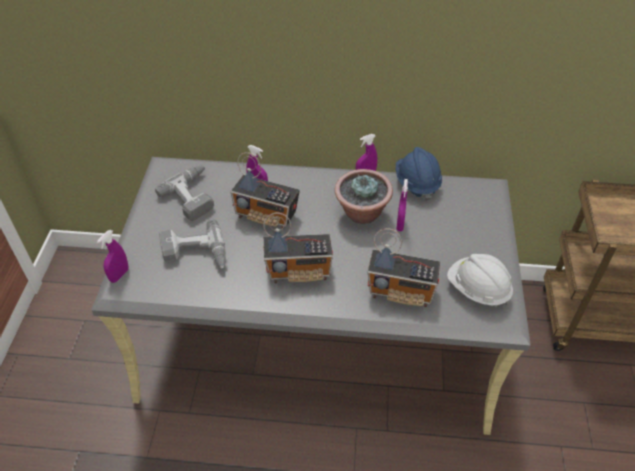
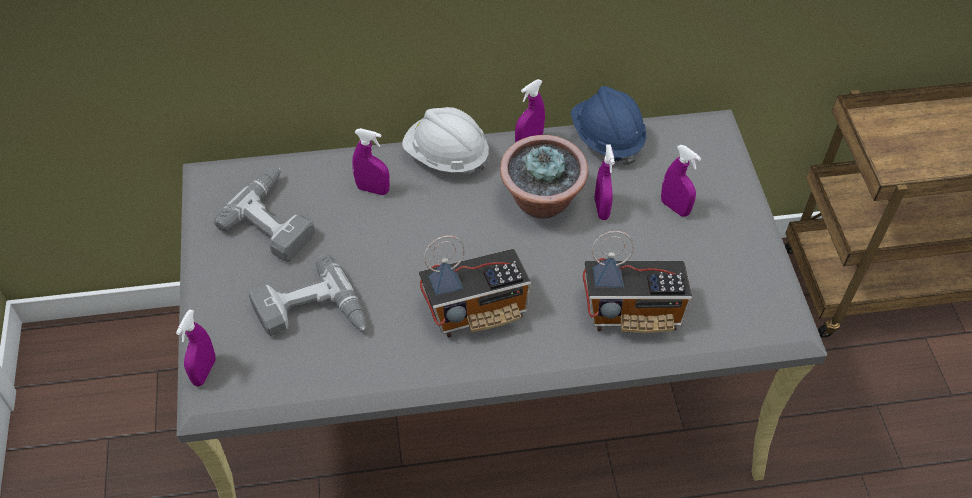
camera: 15 degrees left, 5 degrees up
radio [231,152,300,230] -> none
white hard hat [447,254,513,307] -> white hard hat moved to [402,107,489,174]
none -> purple spray bottle [661,145,701,217]

